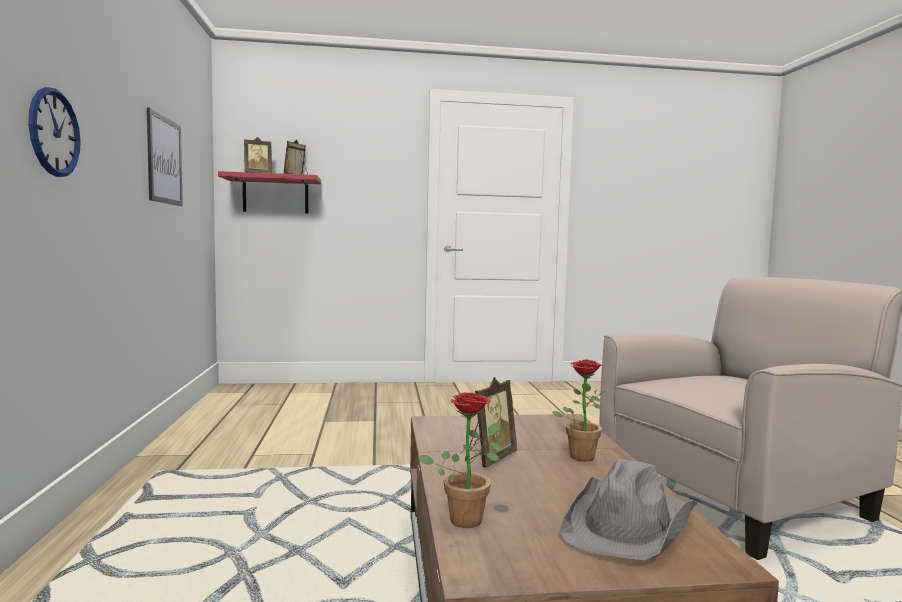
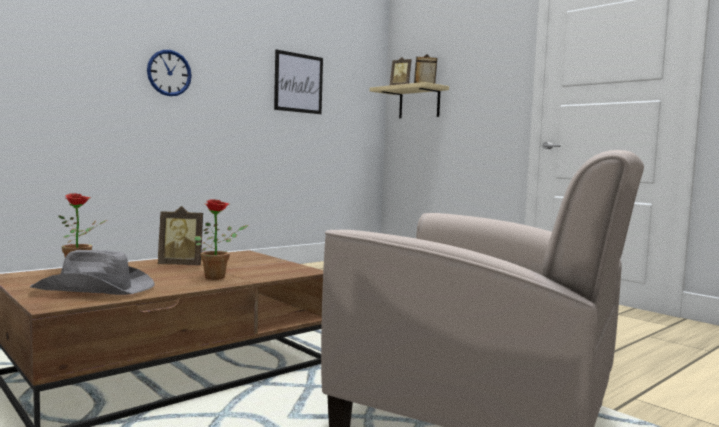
camera: 55 degrees right, 0 degrees up
red shelf [218,171,321,214] -> beige shelf [369,82,449,118]

